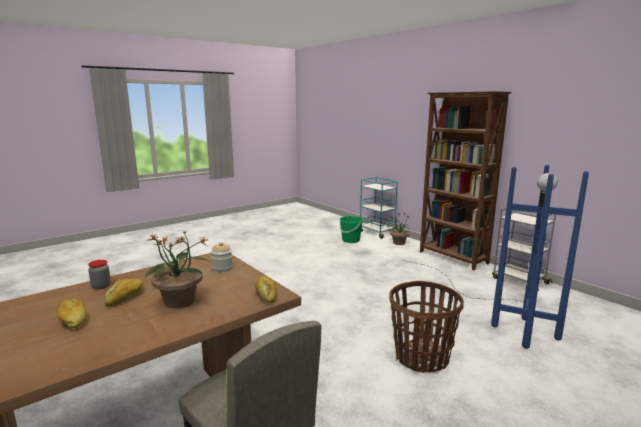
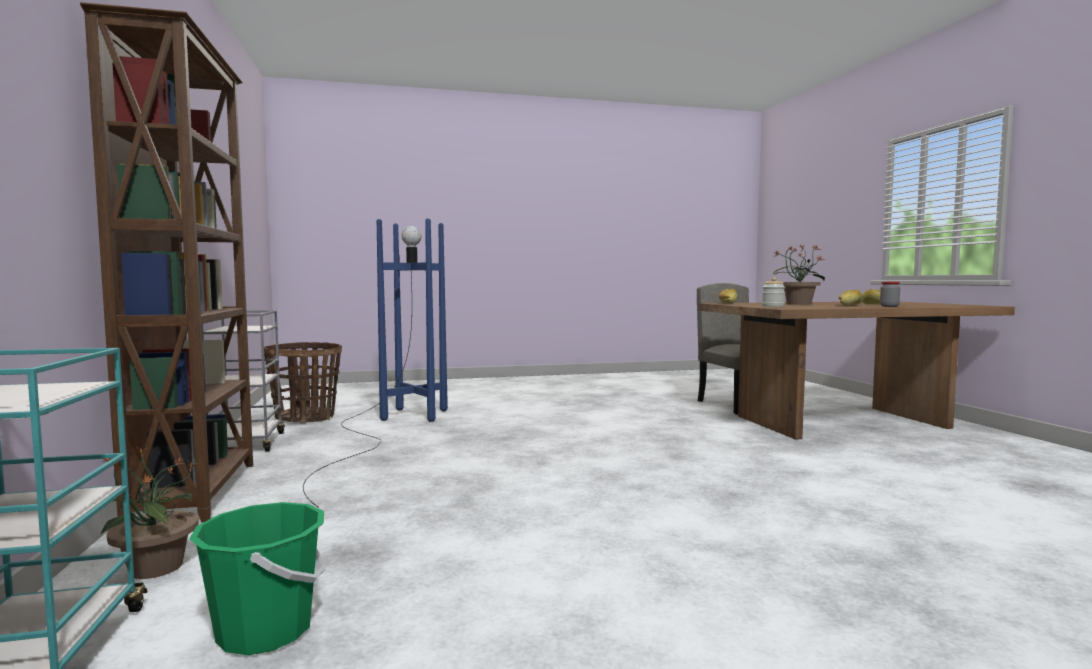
camera: 155 degrees left, 10 degrees down
basket [389,281,464,373] -> basket moved to [264,342,342,423]

